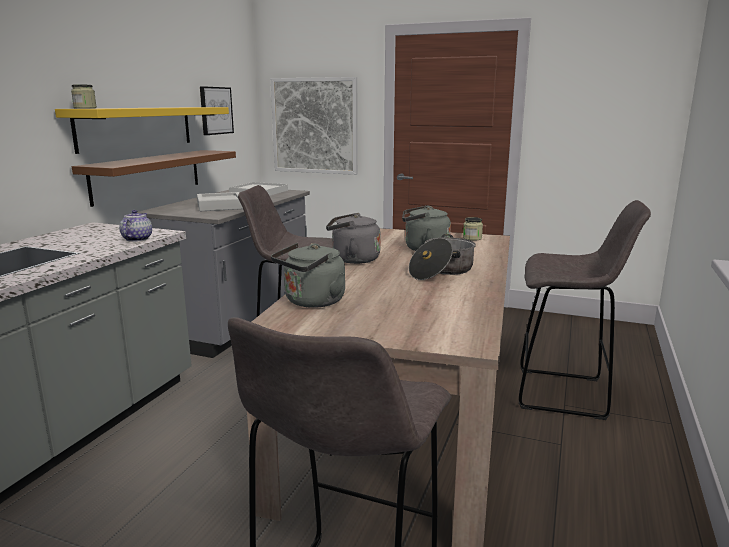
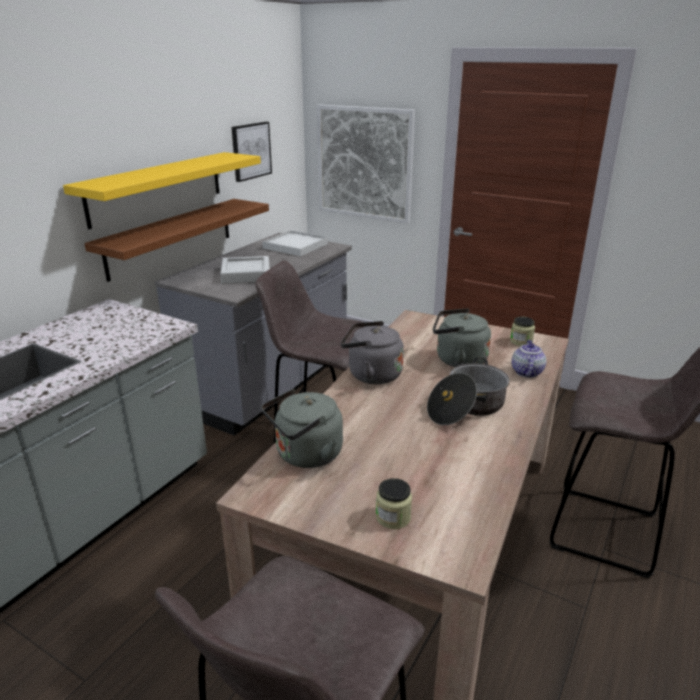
camera: 10 degrees right, 10 degrees up
jar [71,85,97,108] -> jar moved to [376,478,412,529]
teapot [119,210,152,242] -> teapot moved to [511,340,546,378]

